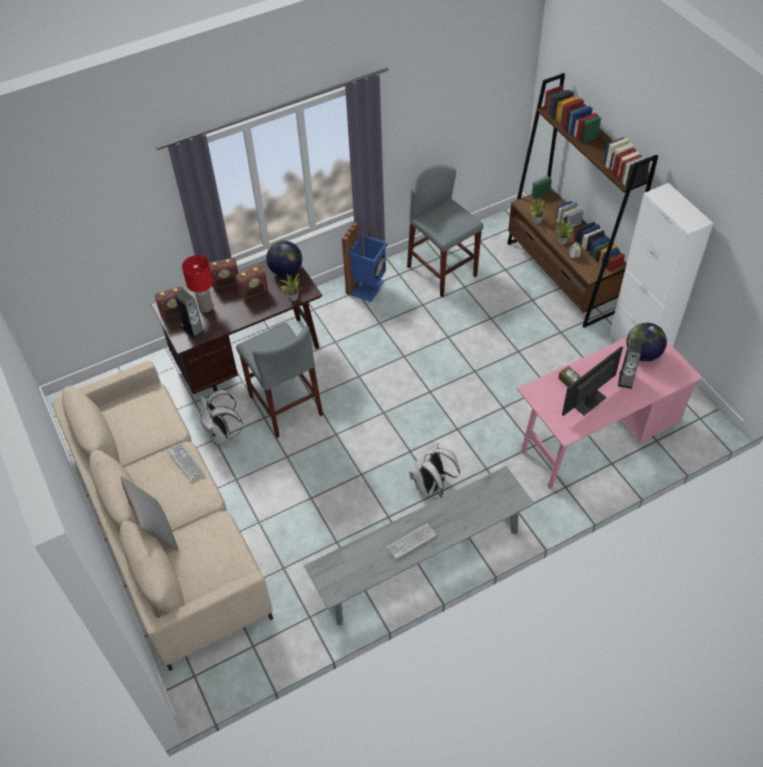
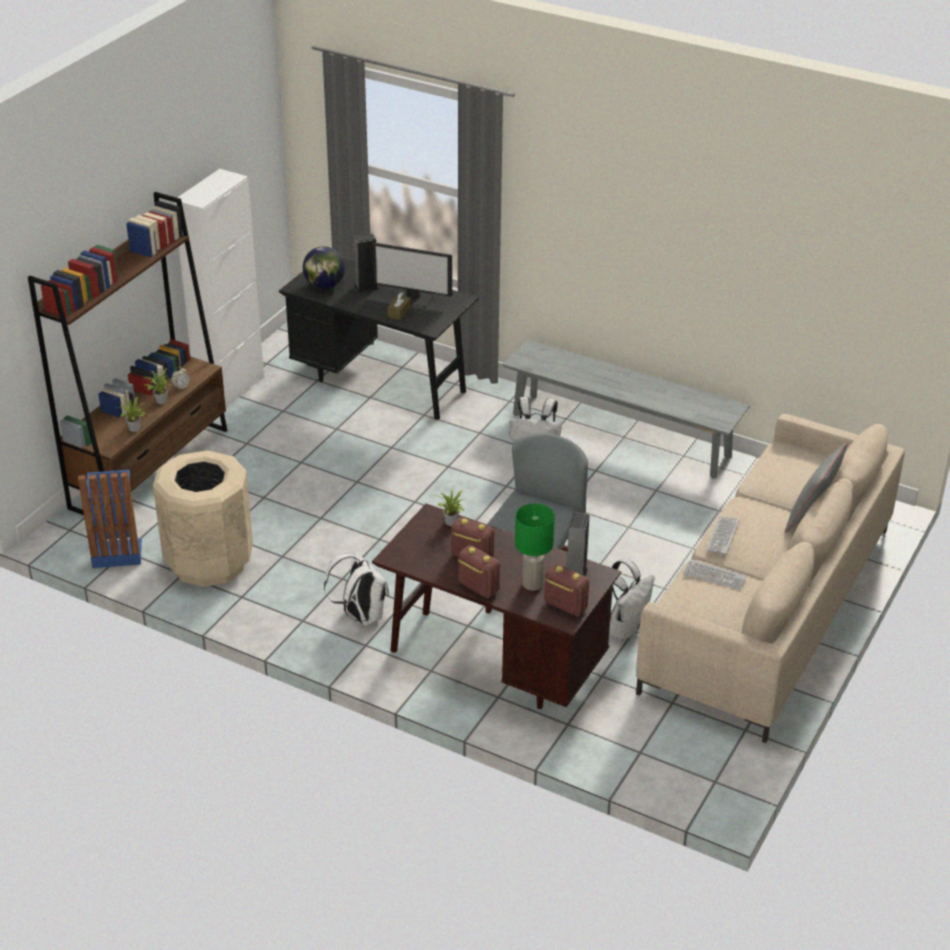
camera: 125 degrees left, 15 degrees down
red table lamp [182,255,213,312] -> green table lamp [515,503,555,591]
globe [266,241,302,277] -> none
blue trash can [342,222,387,302] -> blue trash can moved to [78,470,142,568]
keyboard [387,523,436,559] -> keyboard moved to [683,559,747,590]
grey stool [407,164,483,297] -> beige trash can [153,450,253,587]
pink desk [517,337,703,489] -> black desk [279,258,479,420]
none -> white backpack [324,552,389,626]

